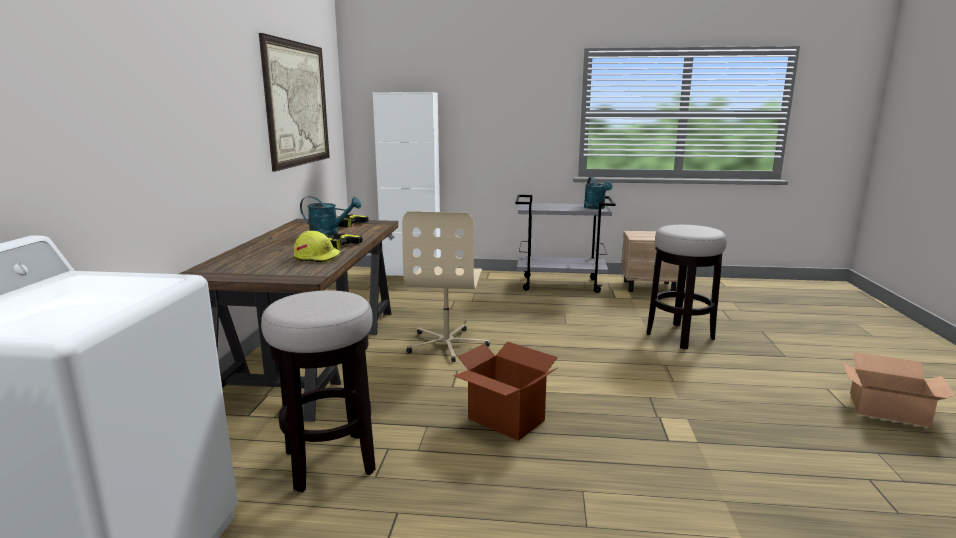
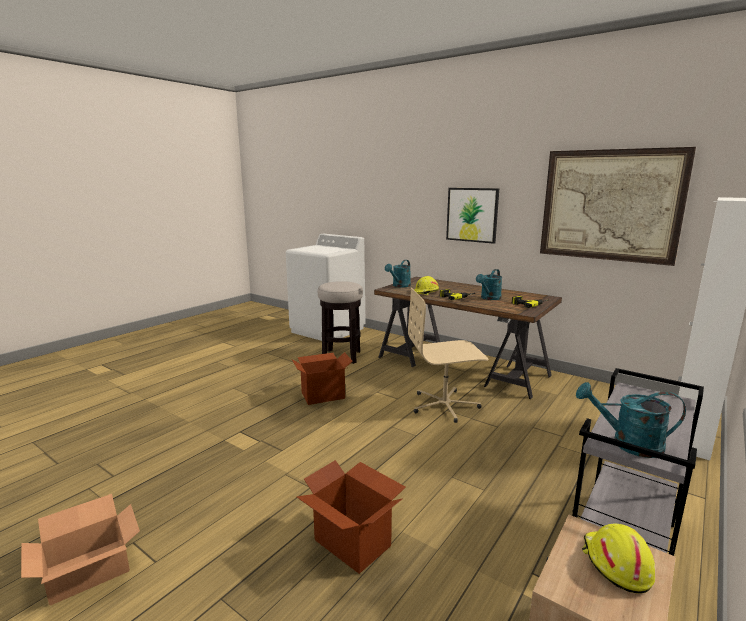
camera: 120 degrees right, 0 degrees up
beige office chair [402,211,490,362] -> beige office chair turned 45 degrees counterclockwise [408,288,488,423]
stool [647,225,727,349] -> cardboard box [296,460,406,574]
none -> turquoise watering can [385,260,411,288]
none -> picture [446,188,499,244]
none -> yellow hard hat [582,523,655,594]

